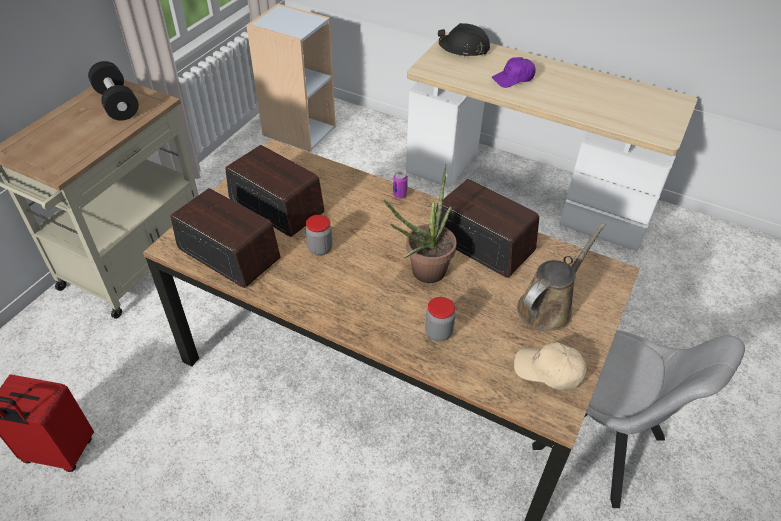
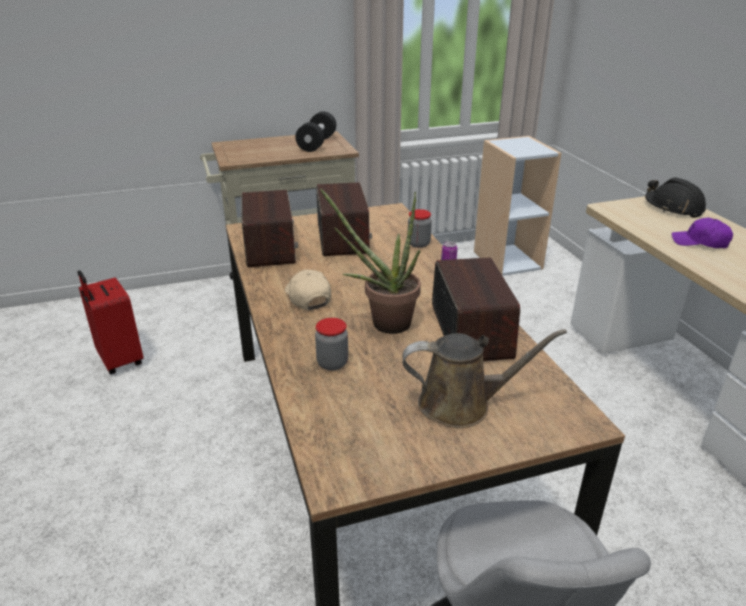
camera: 45 degrees right, 15 degrees down
jar [306,215,332,255] -> jar moved to [408,209,432,248]
beige cap [514,342,587,390] -> beige cap moved to [285,269,331,310]

